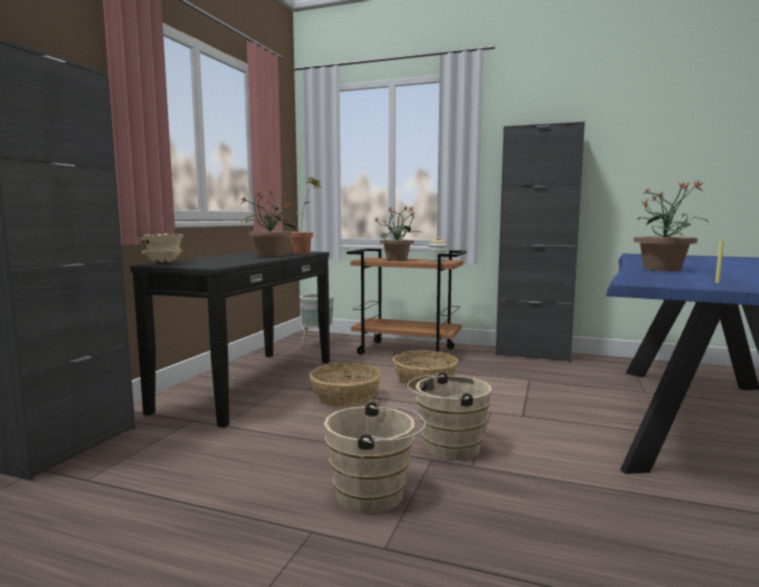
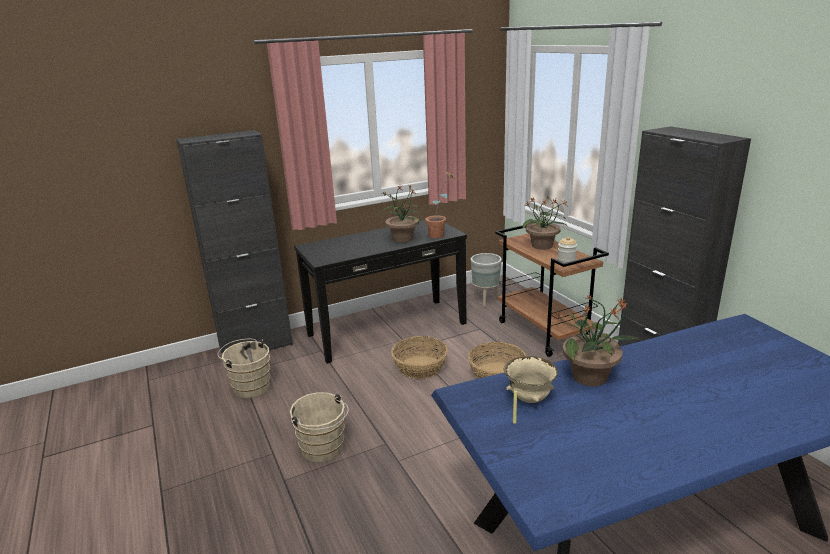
camera: 45 degrees right, 15 degrees up
beige bowl [137,233,184,263] -> beige bowl moved to [504,356,558,403]
beige bucket [407,372,492,460] -> beige bucket moved to [218,339,270,398]

